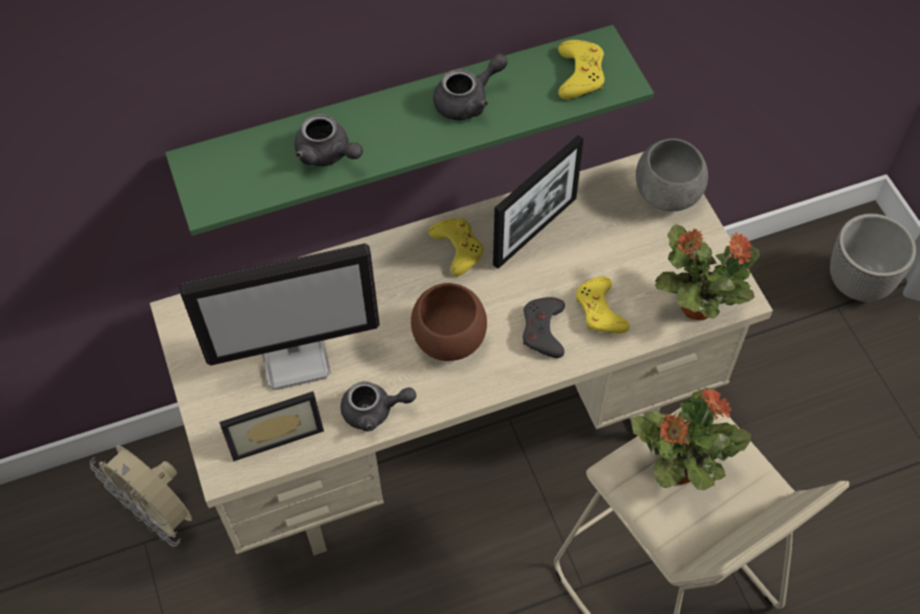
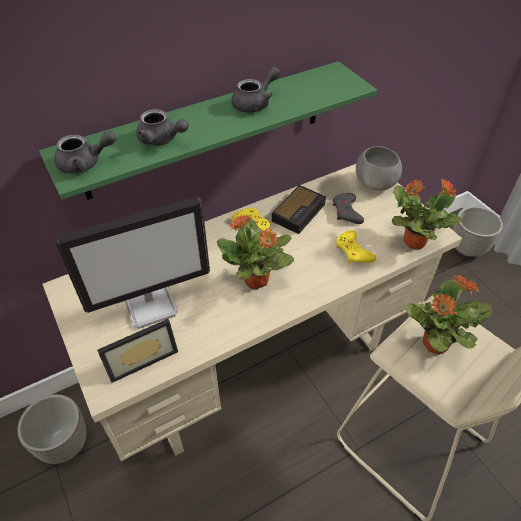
camera: 10 degrees left, 10 degrees down
beige fan [90,446,192,547] -> planter [17,394,87,464]
grey teapot [341,381,416,431] -> grey teapot moved to [54,131,116,174]
brown bowl [411,283,487,361] -> potted plant [217,214,294,290]
picture frame [493,135,584,269] -> alarm clock [272,185,326,234]
grey game controller [523,297,565,358] -> grey game controller moved to [333,193,364,224]
yellow game controller [558,40,605,99] -> none

